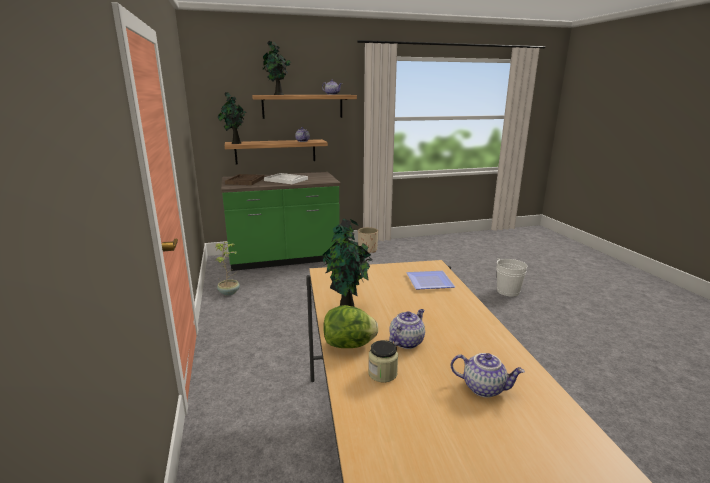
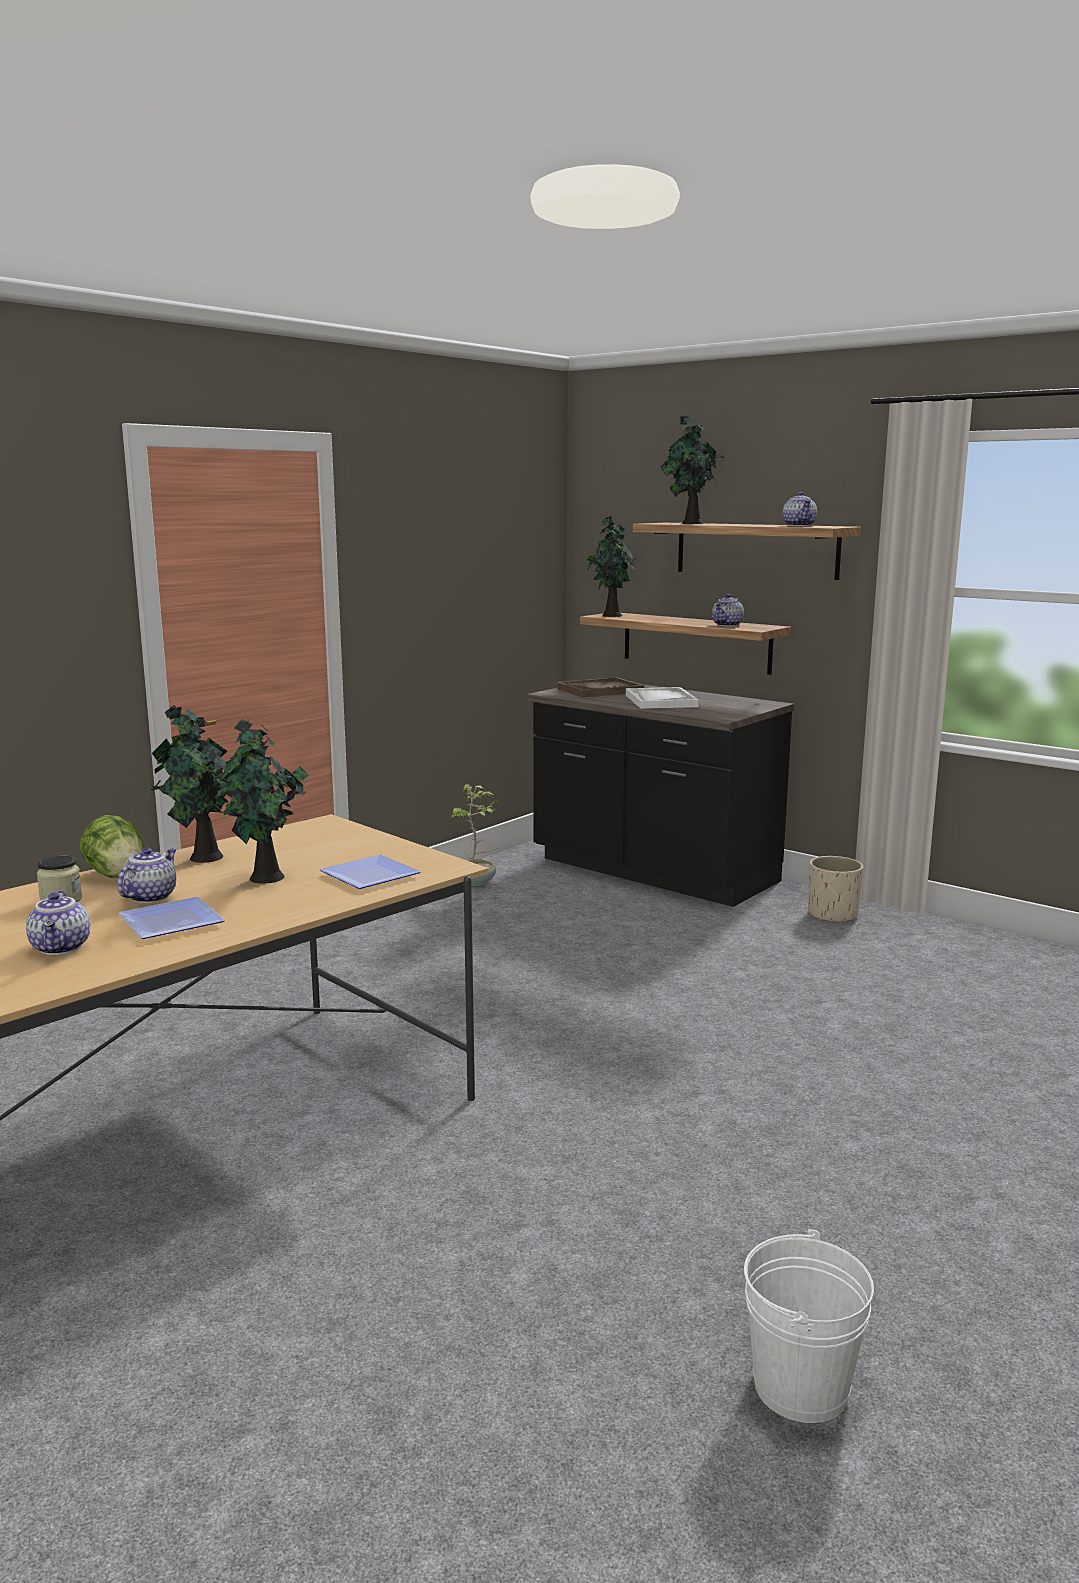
camera: 55 degrees right, 5 degrees down
green counter [221,172,341,271] -> black counter [527,684,794,907]
teapot [389,309,425,349] -> teapot turned 75 degrees counterclockwise [117,848,176,903]
white bucket [497,258,528,297] -> white bucket moved to [744,1229,874,1423]
none -> plate [118,897,225,939]
none -> potted plant [212,719,309,884]

